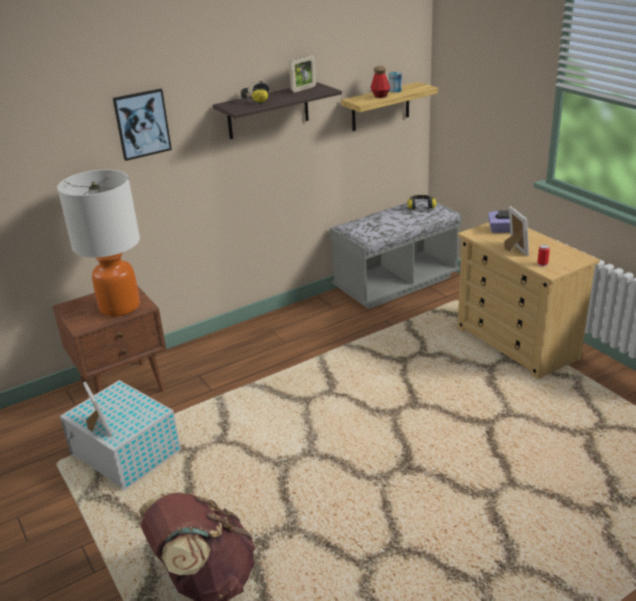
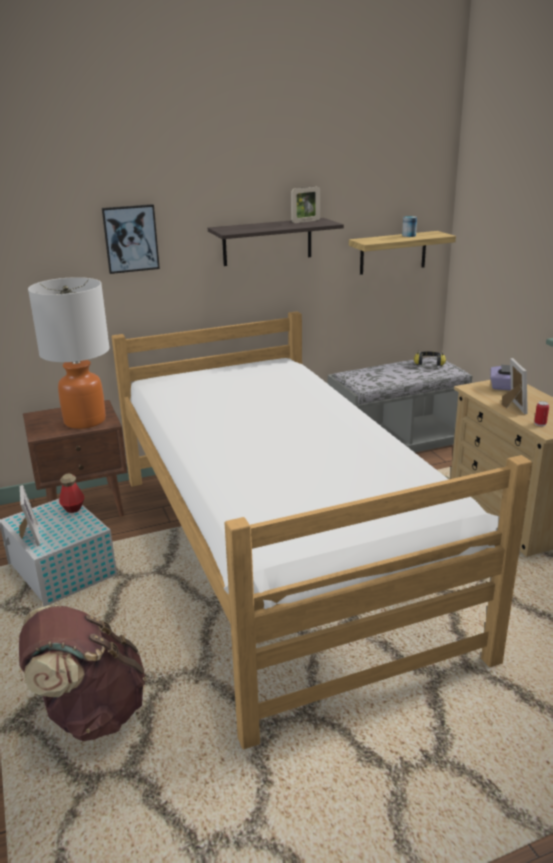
camera: 10 degrees right, 5 degrees down
headphones [241,81,269,104] -> none
bottle [370,65,390,98] -> bottle moved to [59,473,84,513]
none -> bed [111,311,532,749]

